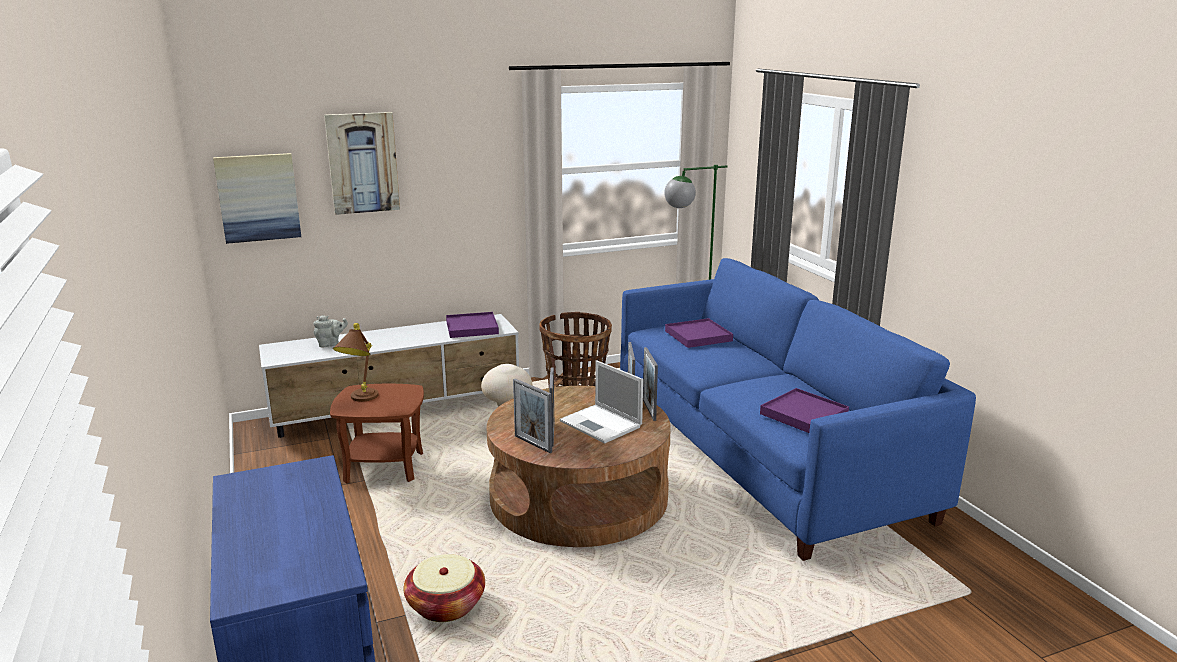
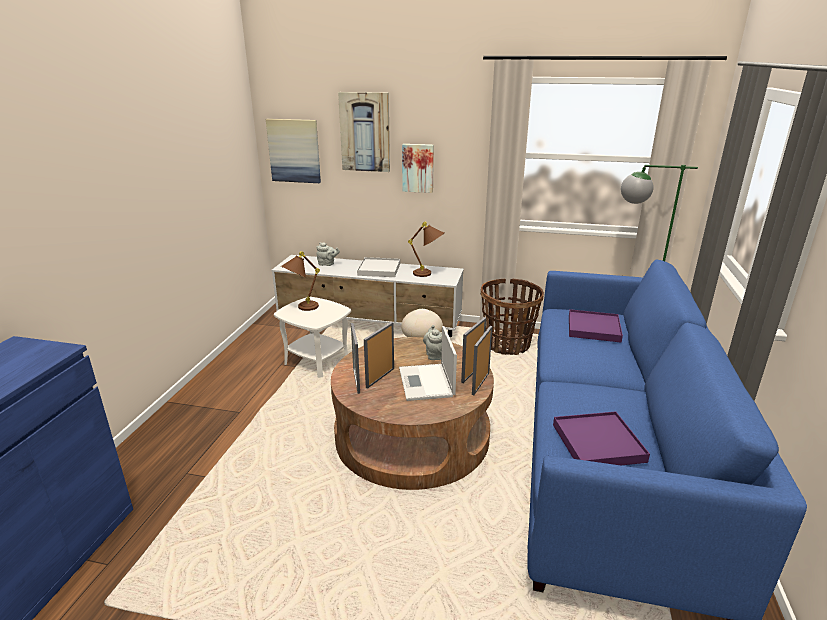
camera: 35 degrees right, 5 degrees up
brown side table [330,384,424,483] -> white side table [274,297,351,378]
basket [404,554,485,622] -> none
purple tray [446,312,499,338] -> brown table lamp [408,222,445,277]
none -> white tray [357,257,400,277]
none -> picture [402,144,434,193]
none -> grey teapot [423,325,442,360]

